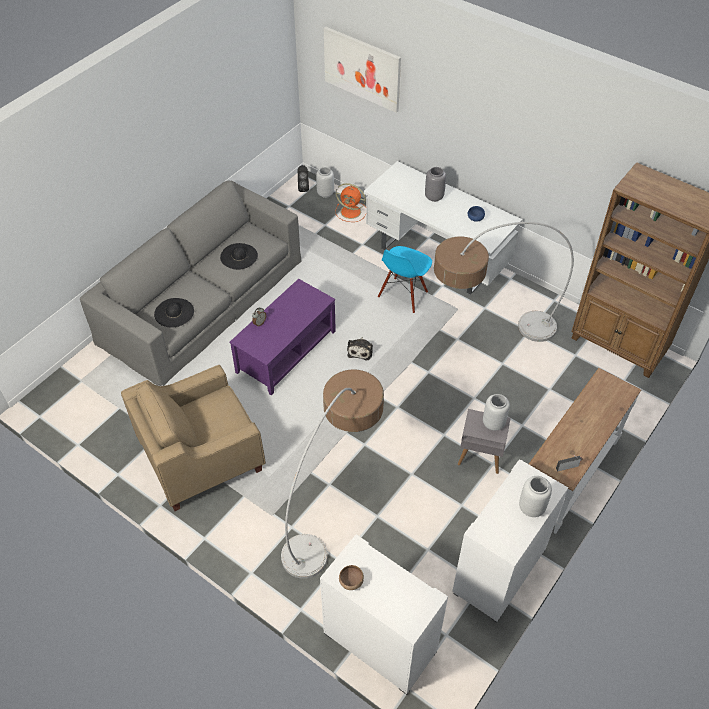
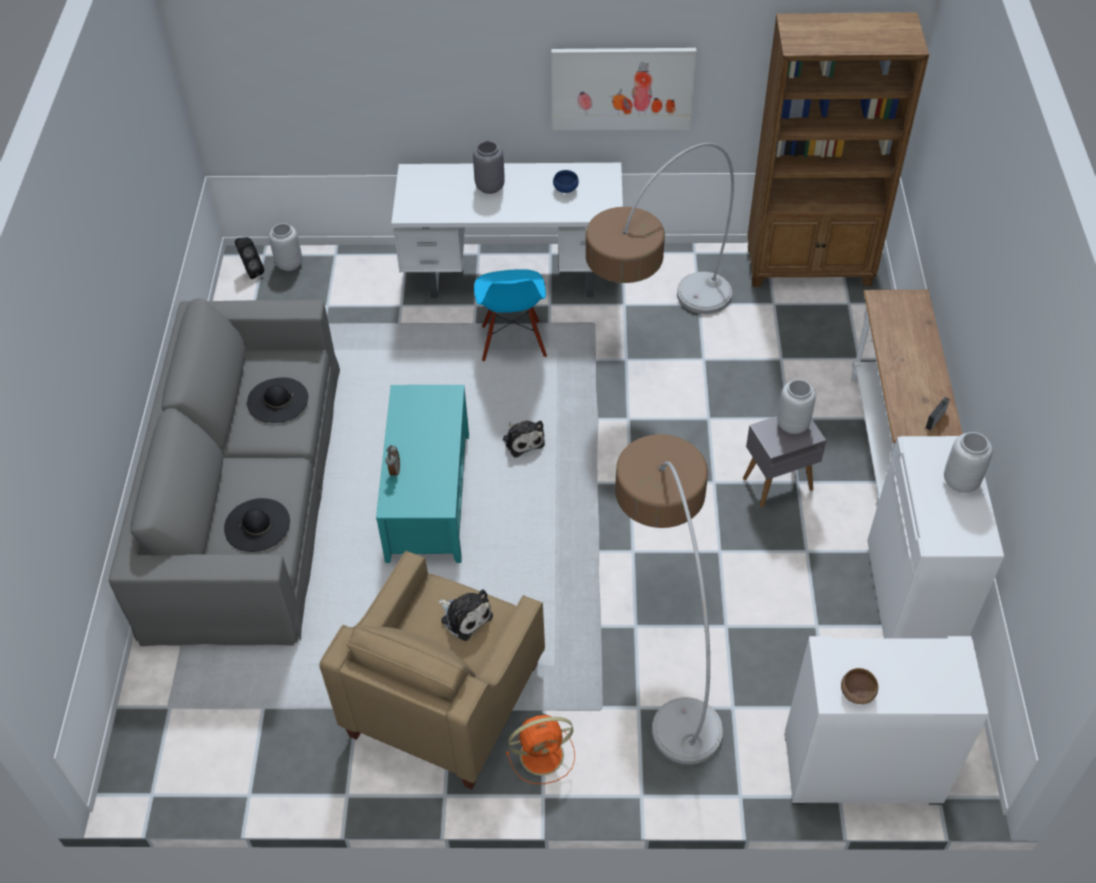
camera: 35 degrees left, 0 degrees up
purple coffee table [229,279,336,395] -> turquoise coffee table [376,385,469,563]
picture [324,27,401,113] -> picture moved to [552,48,696,130]
orange fan [336,183,366,222] -> orange fan moved to [506,713,575,784]
none -> plush toy [438,589,493,641]

